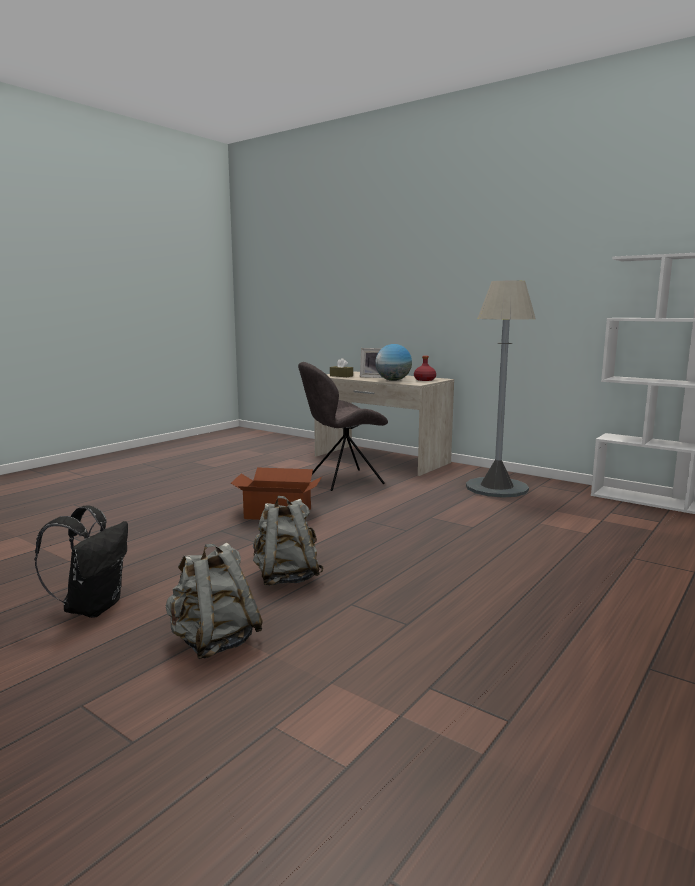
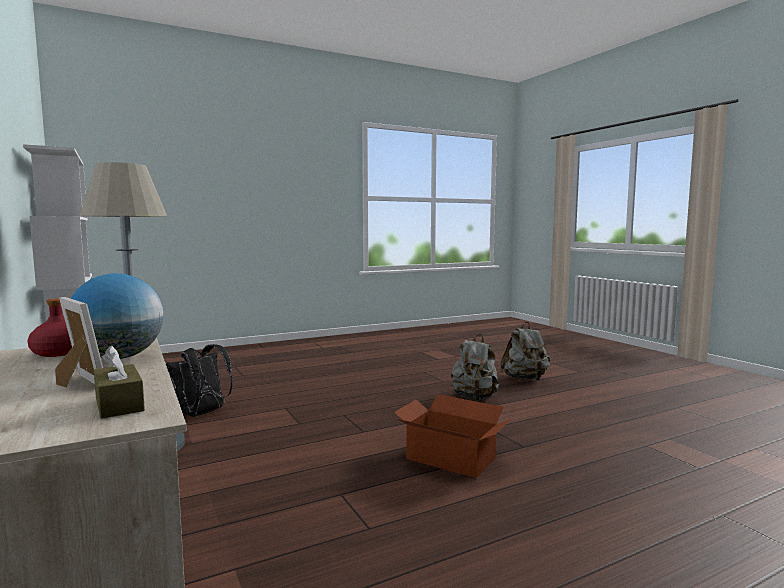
camera: 155 degrees left, 5 degrees down
black backpack [34,506,128,618] -> black backpack moved to [166,344,233,417]
grey chair [298,362,388,491] -> none

